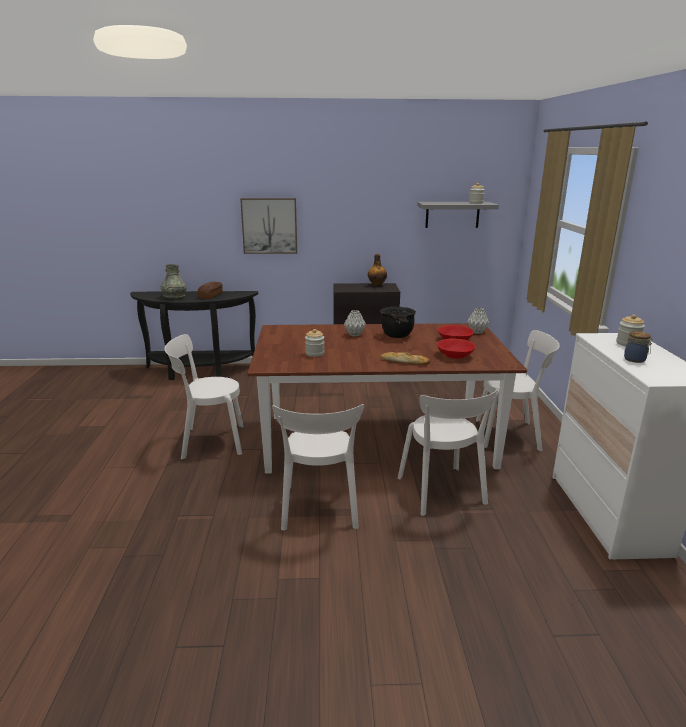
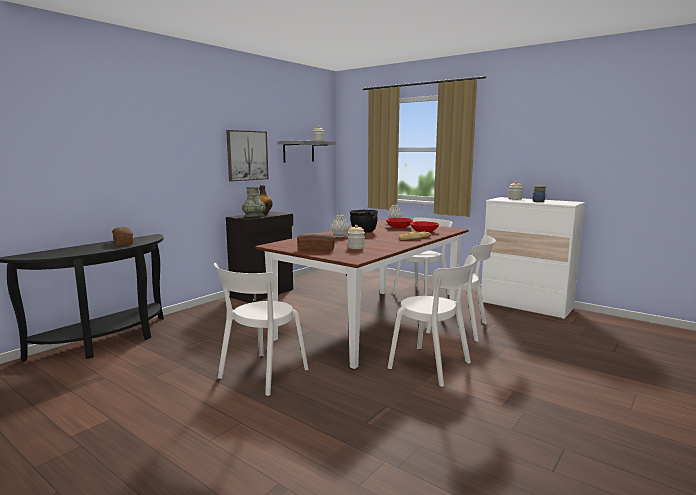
camera: 50 degrees left, 10 degrees down
grey vase [160,264,187,299] -> grey vase moved to [242,187,266,217]
picture [240,198,297,254] -> picture moved to [226,130,269,181]
none -> bread [297,233,335,251]

